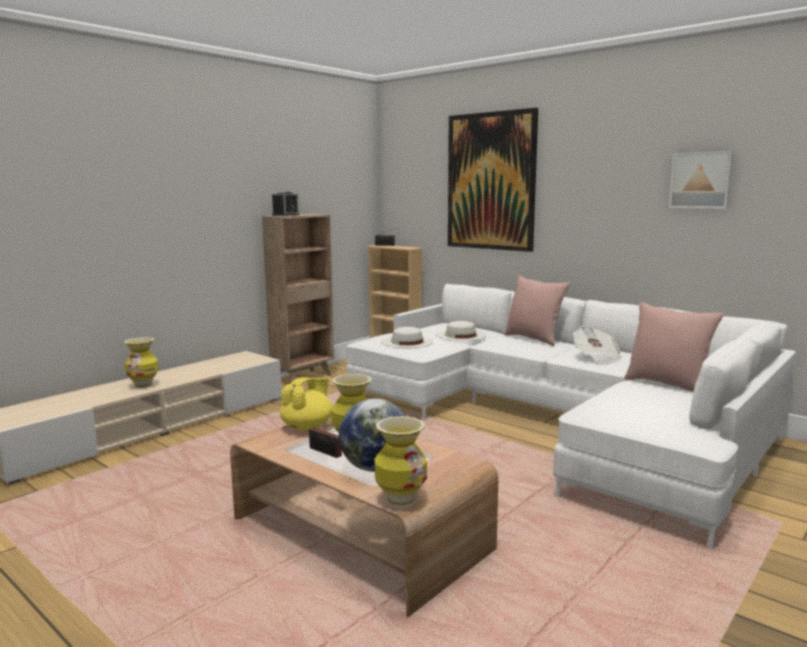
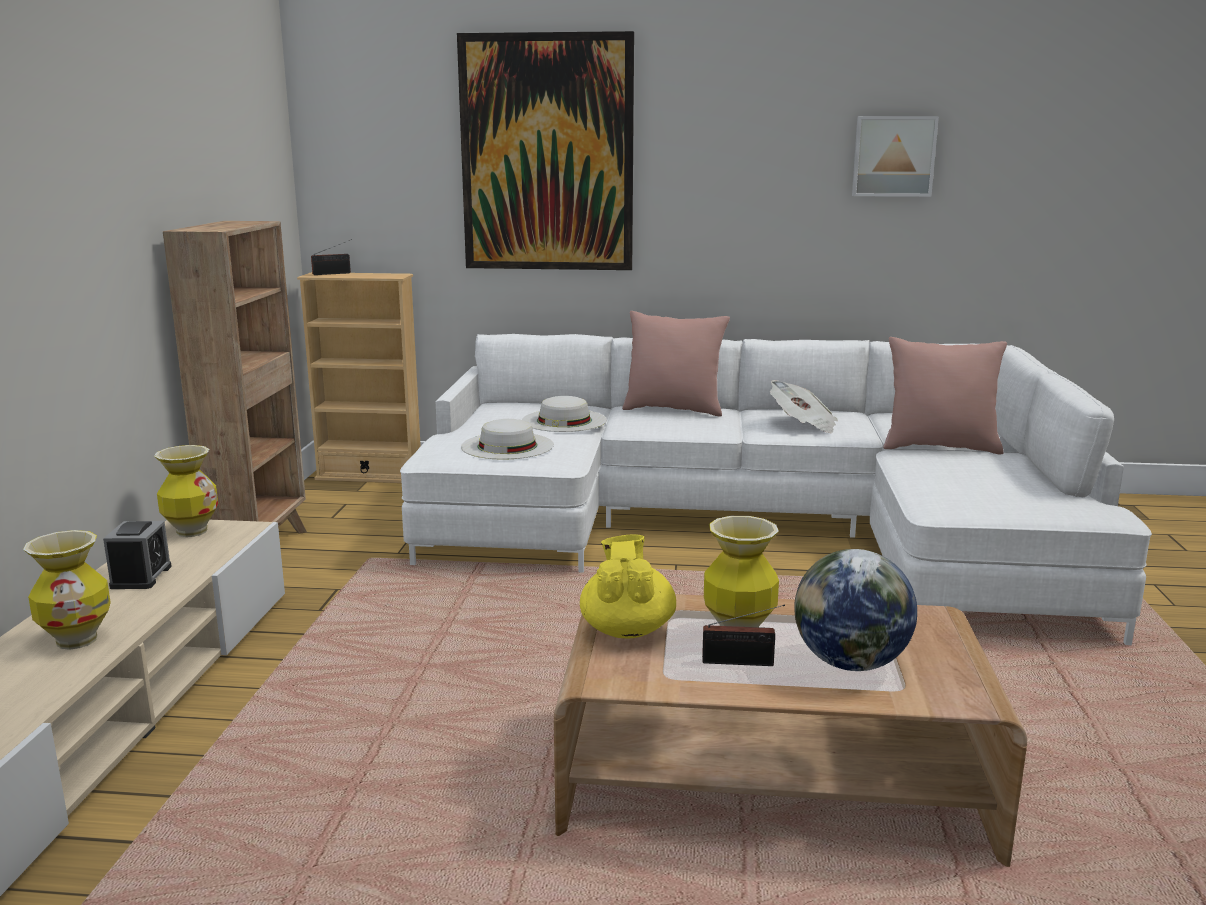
camera: 35 degrees left, 5 degrees up
alarm clock [272,192,300,216] -> alarm clock moved to [103,521,172,589]
vase [375,416,427,506] -> vase moved to [154,445,218,537]

